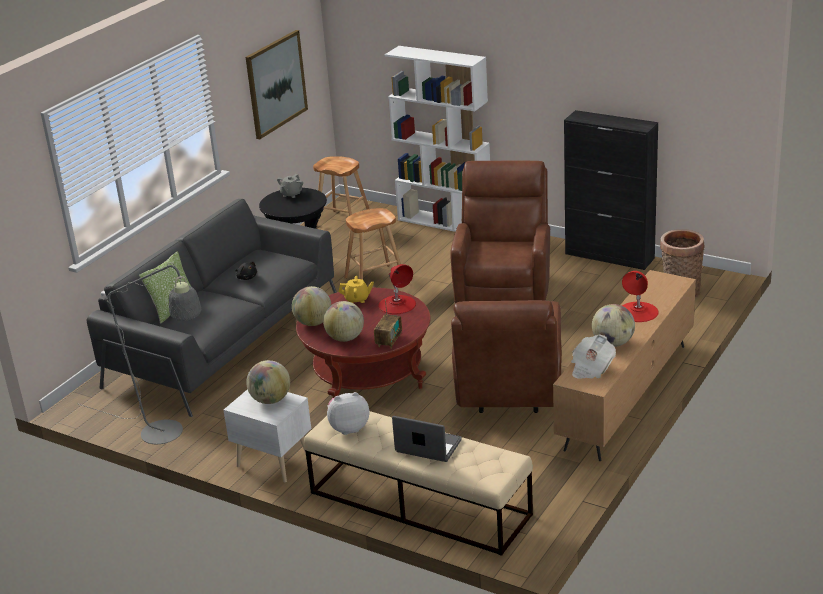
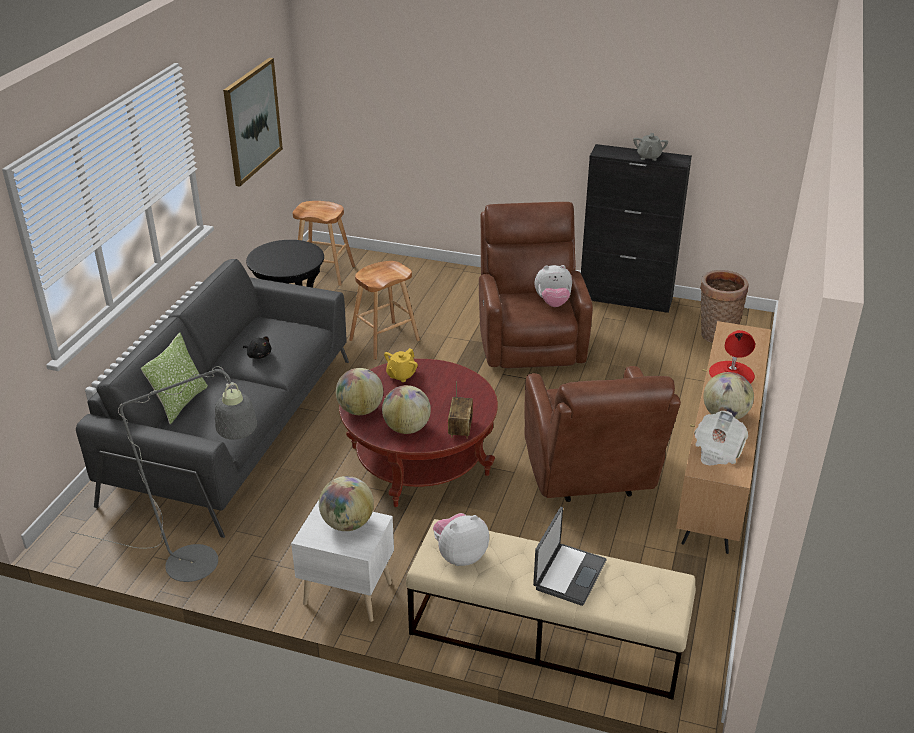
camera: 15 degrees left, 5 degrees up
grey teapot [277,174,303,198] -> grey teapot moved to [633,133,668,161]
yellow teapot [339,276,374,303] -> yellow teapot turned 135 degrees clockwise [384,348,418,382]
red table lamp [378,264,416,314] -> none
white bookcase [385,46,490,232] -> none
laptop [392,416,462,462] -> laptop turned 105 degrees clockwise [533,507,606,606]
none -> plush toy [535,265,572,307]

